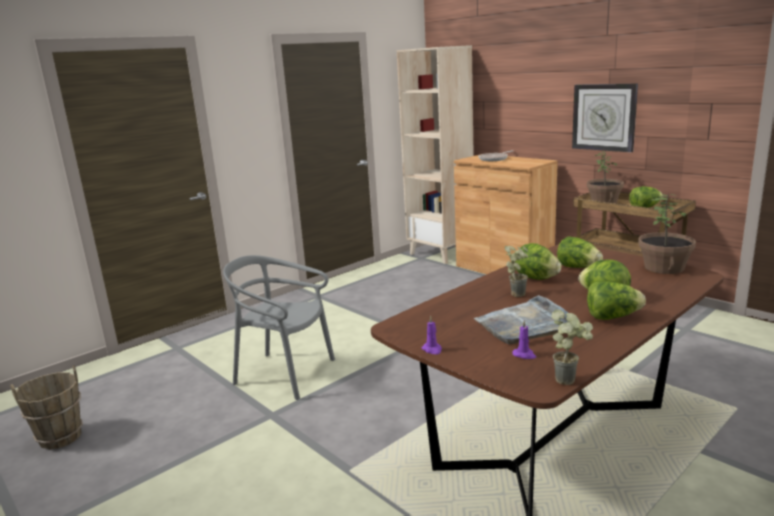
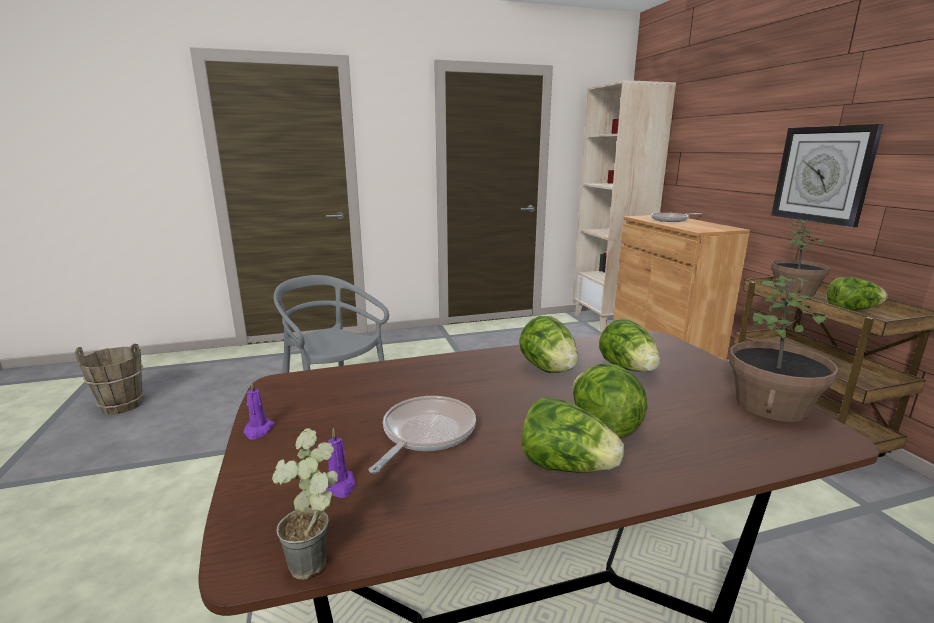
camera: 25 degrees right, 0 degrees up
grey tray [474,295,579,344] -> frying pan [369,396,476,474]
potted plant [505,246,528,297] -> none

